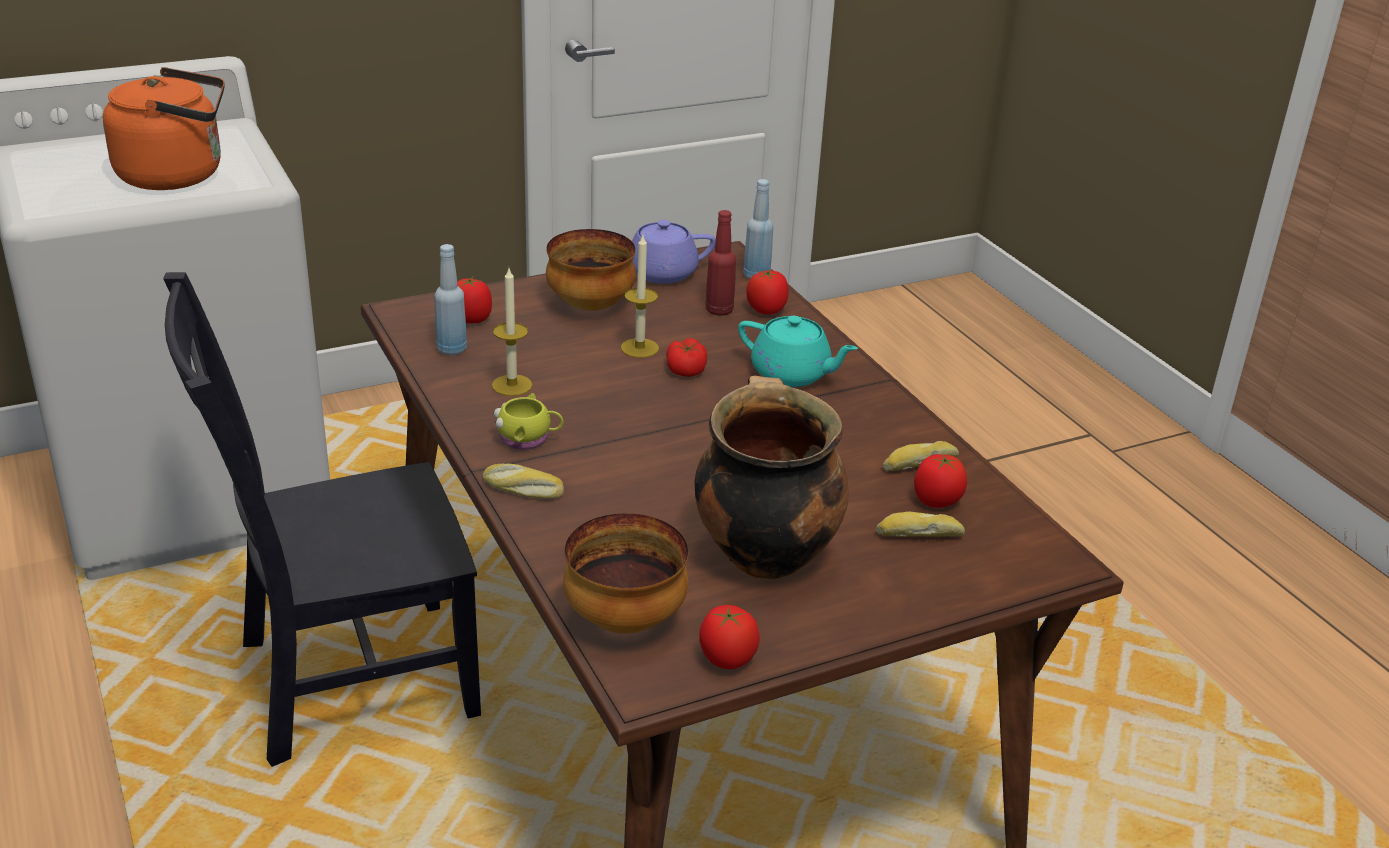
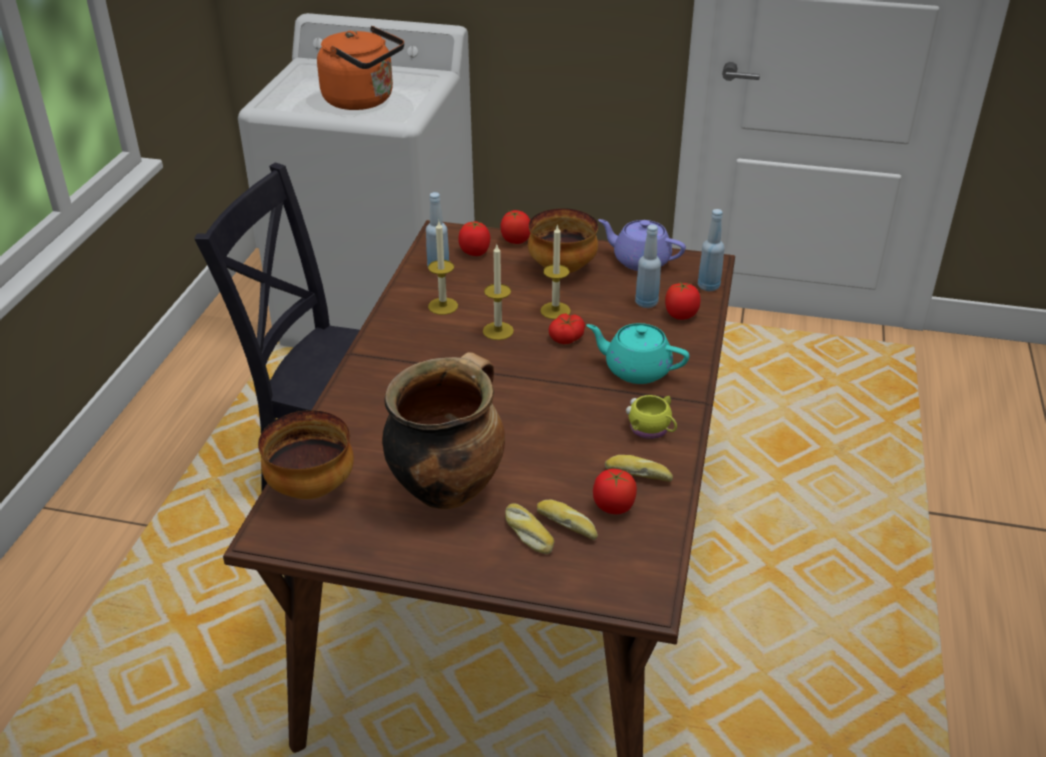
camera: 40 degrees right, 5 degrees up
bread [483,464,564,499] -> bread moved to [505,503,555,554]
yellow mug [493,393,564,450] -> yellow mug moved to [626,395,677,439]
tomato [699,605,760,669] -> tomato moved to [500,210,530,244]
red bottle [705,210,736,316] -> blue bottle [635,225,661,308]
turquoise teapot [738,316,858,387] -> turquoise teapot turned 135 degrees clockwise [586,323,689,384]
none -> candle [483,245,514,340]

